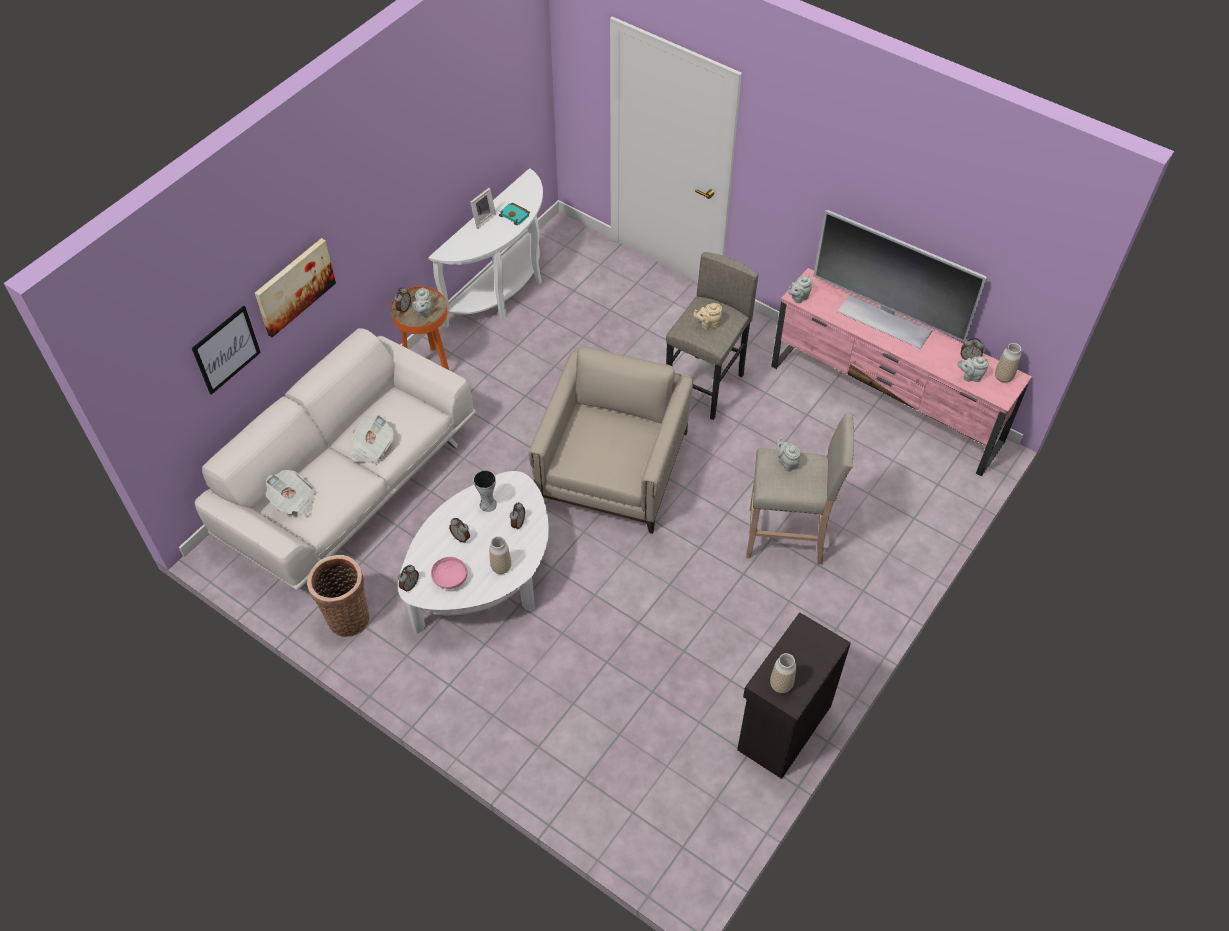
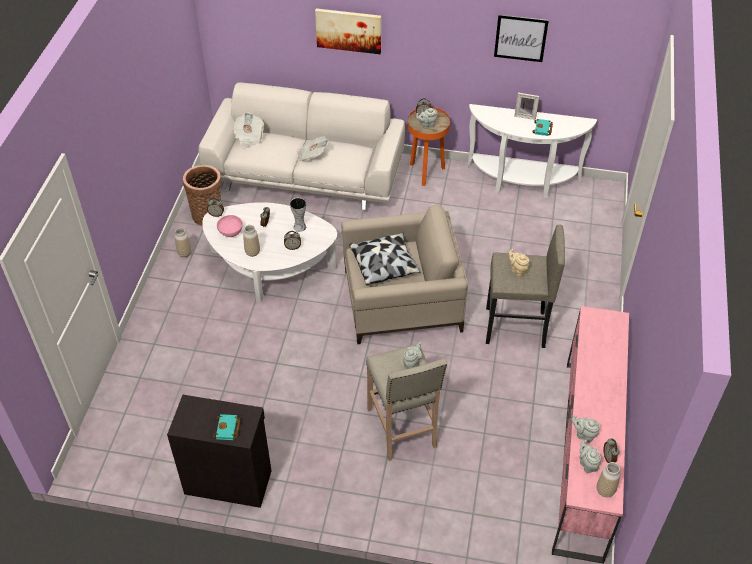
camera: 65 degrees right, 5 degrees down
picture [192,306,261,395] -> picture moved to [494,15,549,62]
vase [770,653,796,693] -> vase moved to [175,228,192,257]
grey teapot [788,275,812,303] -> grey teapot moved to [571,415,600,443]
television [813,210,987,349] -> none
none -> turquoise book [213,414,241,440]
none -> pillow [349,233,420,285]

